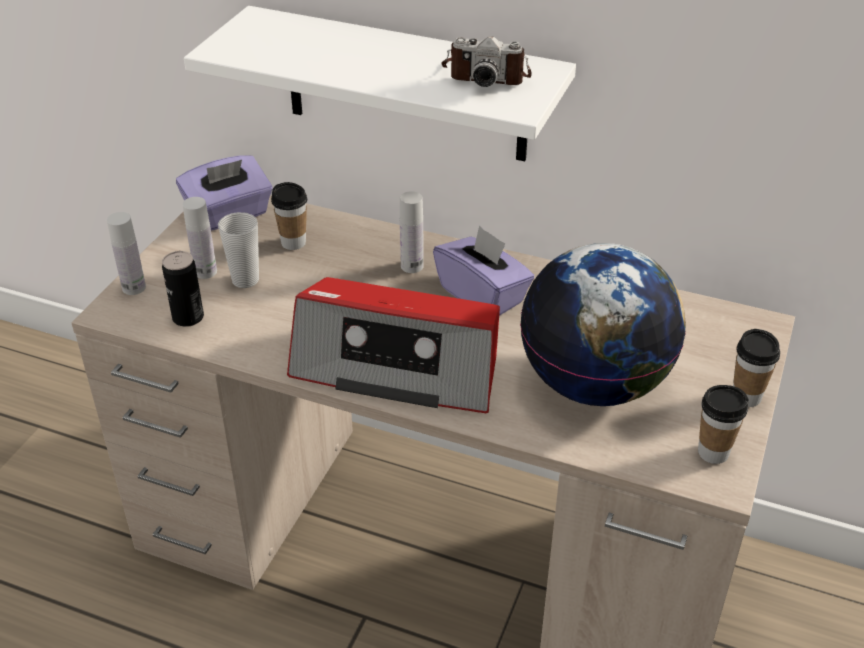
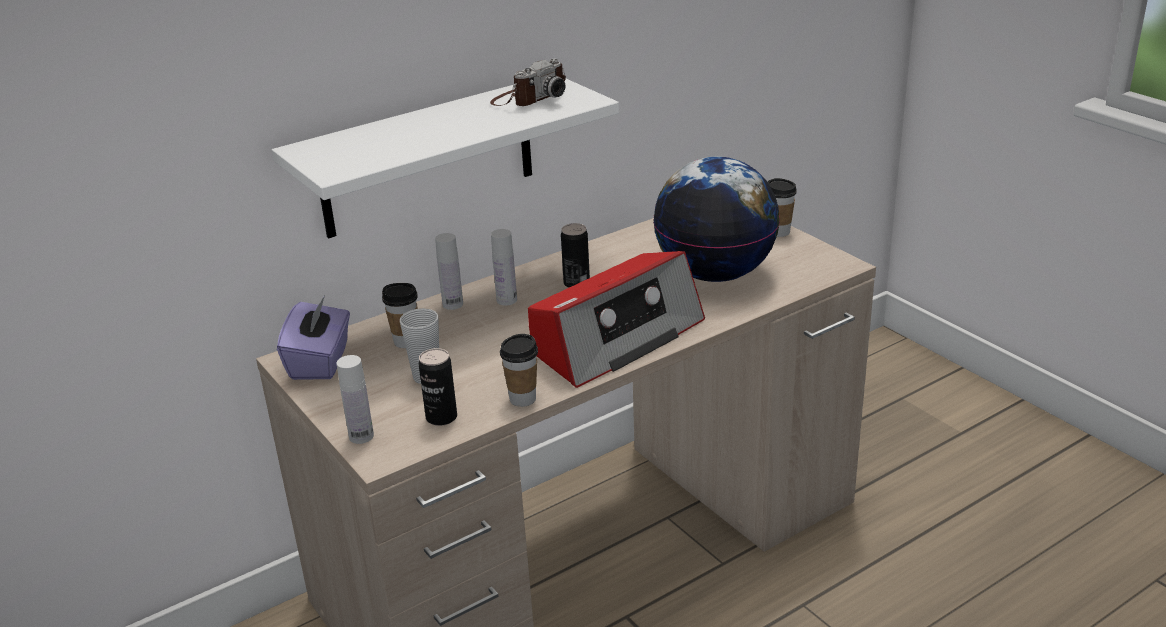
camera: 55 degrees left, 10 degrees down
white bottle [183,197,217,279] -> white bottle moved to [435,233,463,310]
purple tissue box [433,225,535,316] -> can [561,223,590,288]
cup [698,385,749,464] -> cup moved to [500,334,538,407]

